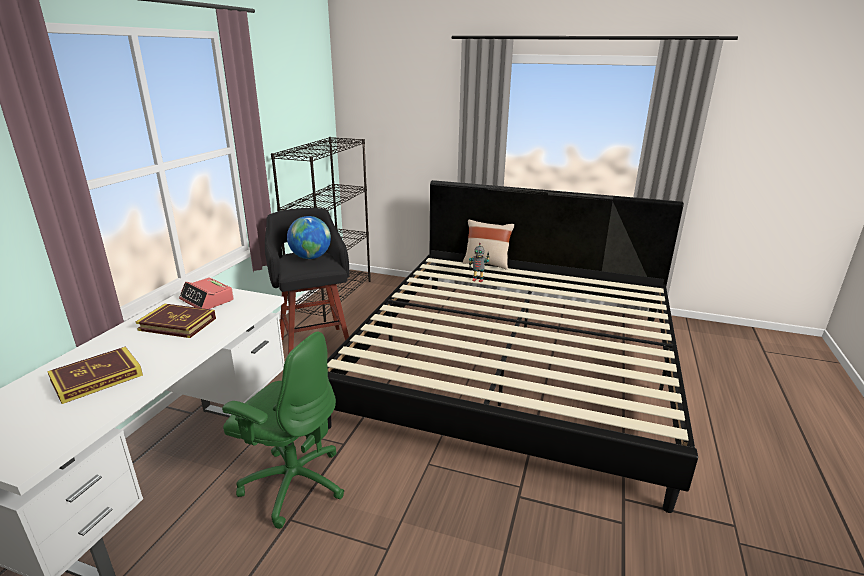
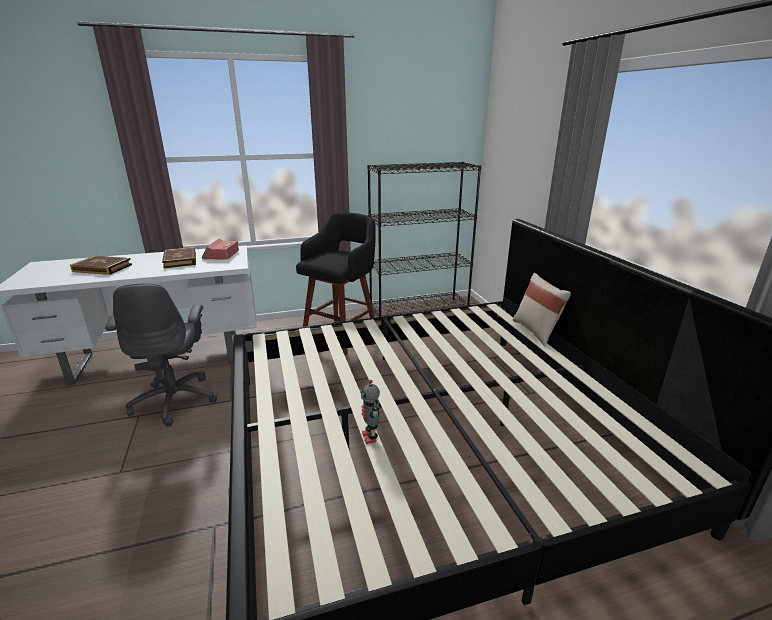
camera: 55 degrees right, 0 degrees up
green office chair [222,331,344,529] -> grey office chair [105,283,217,427]
globe [287,216,331,259] -> none
toy robot [469,243,490,282] -> toy robot moved to [360,380,381,444]

